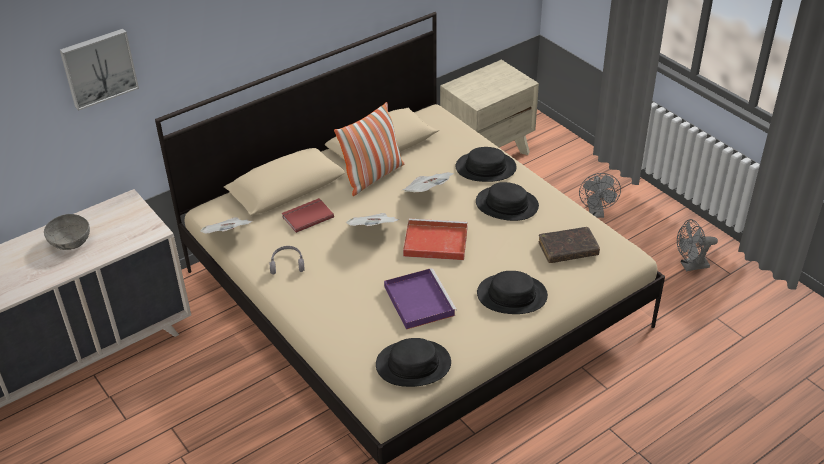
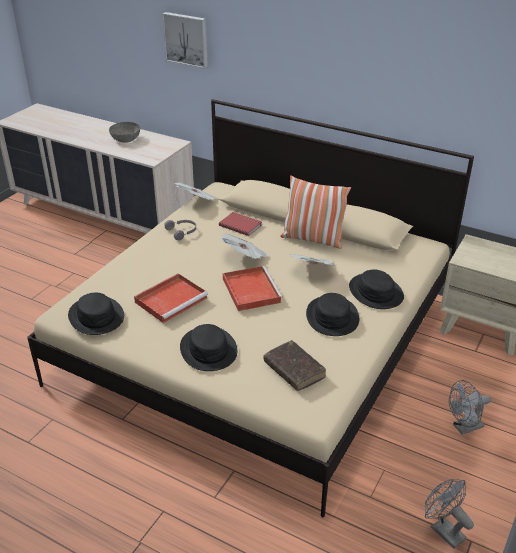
camera: 65 degrees right, 5 degrees down
purple tray [384,268,457,330] -> red tray [134,273,208,323]

